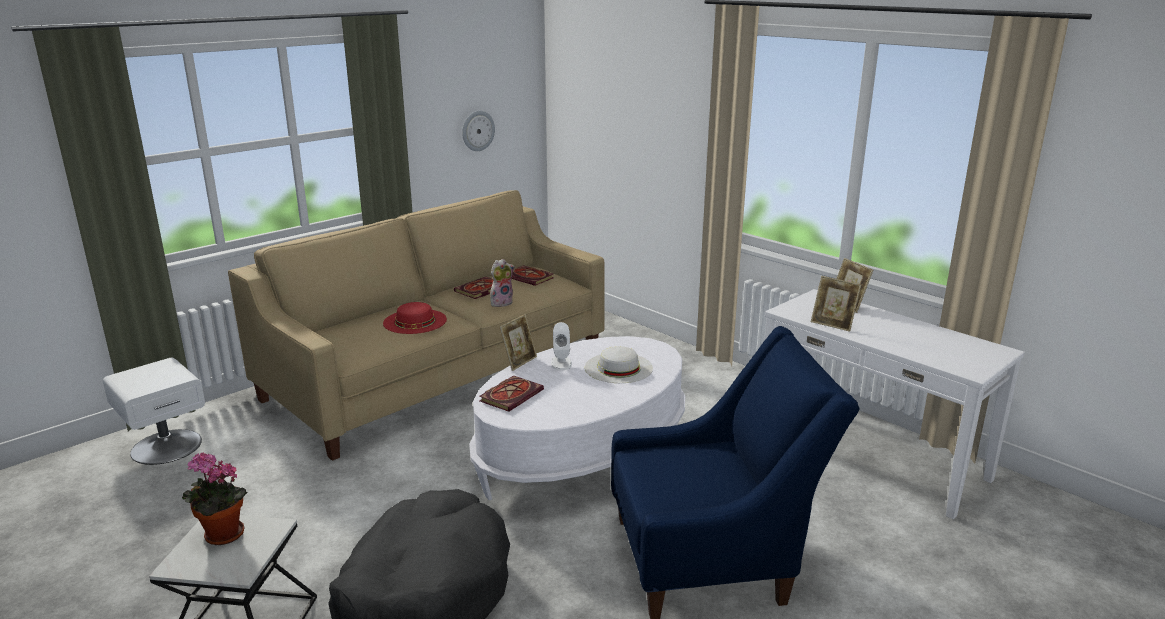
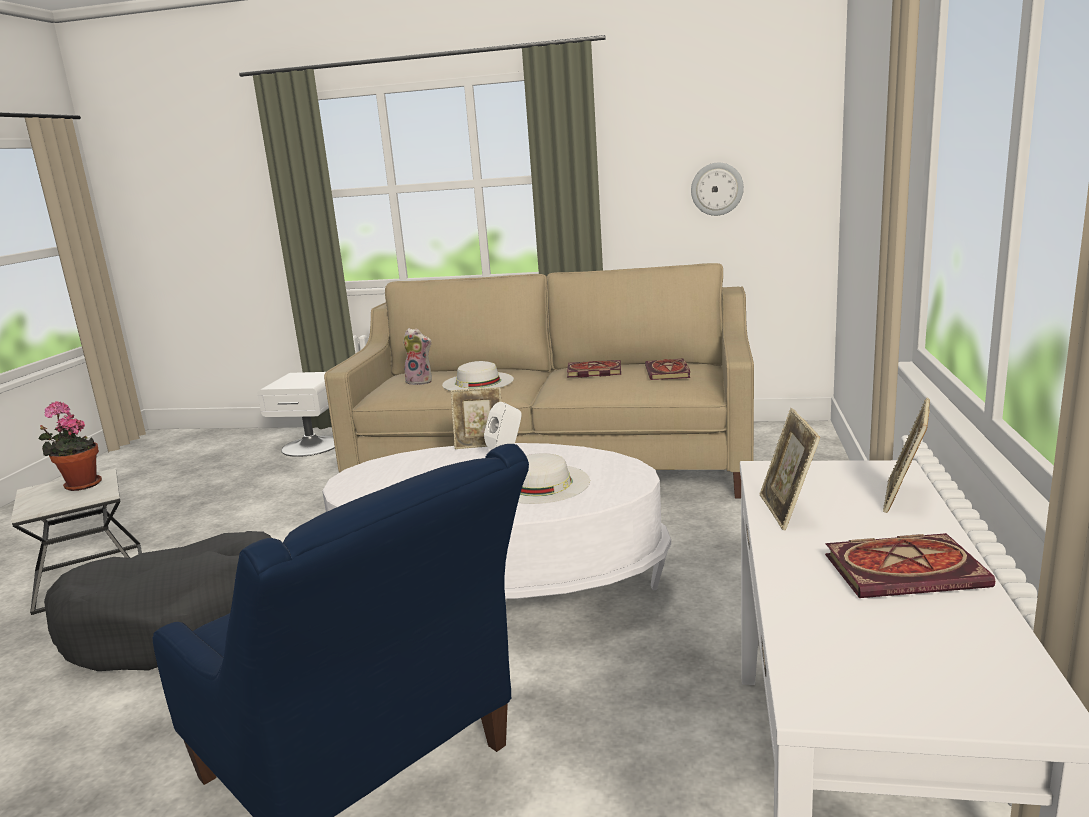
camera: 55 degrees right, 5 degrees down
red hat [383,302,447,334] -> white hat [442,361,514,391]
book [479,375,544,412] -> book moved to [825,533,995,598]
plush toy [490,259,515,307] -> plush toy moved to [403,328,432,385]

